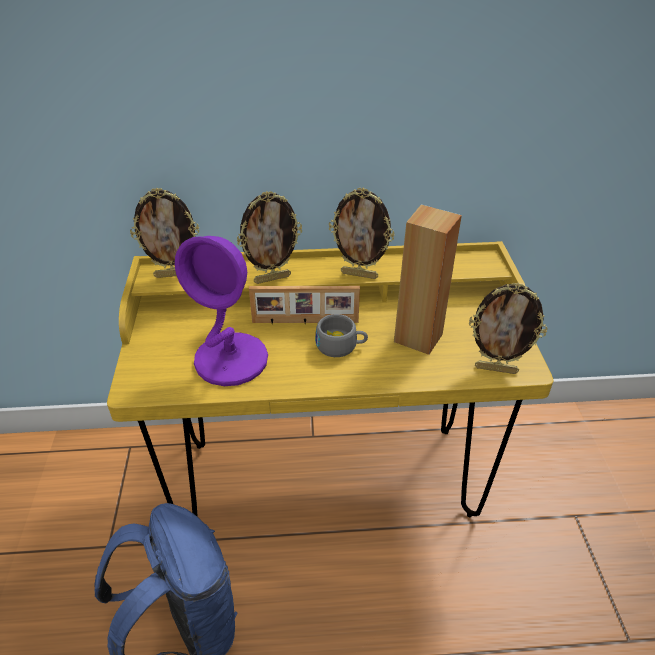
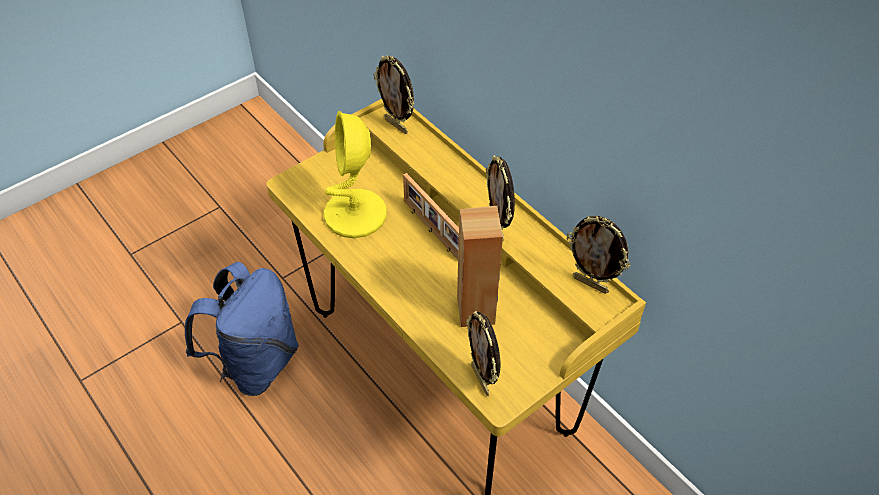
camera: 55 degrees right, 10 degrees up
purple table lamp [175,236,268,386] -> yellow table lamp [324,111,387,238]
picture frame [237,191,302,284] -> picture frame moved to [566,216,630,294]
grey cup [315,314,368,357] -> none

